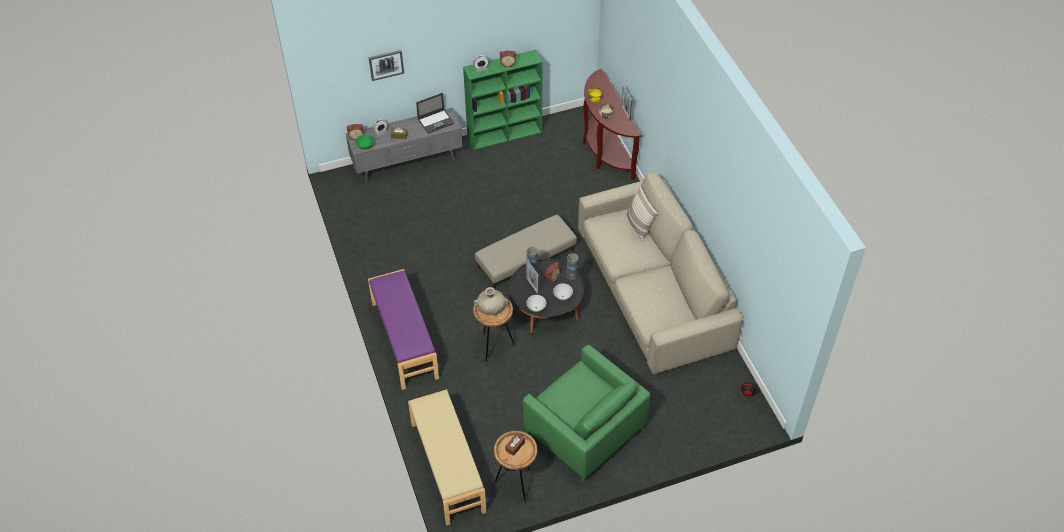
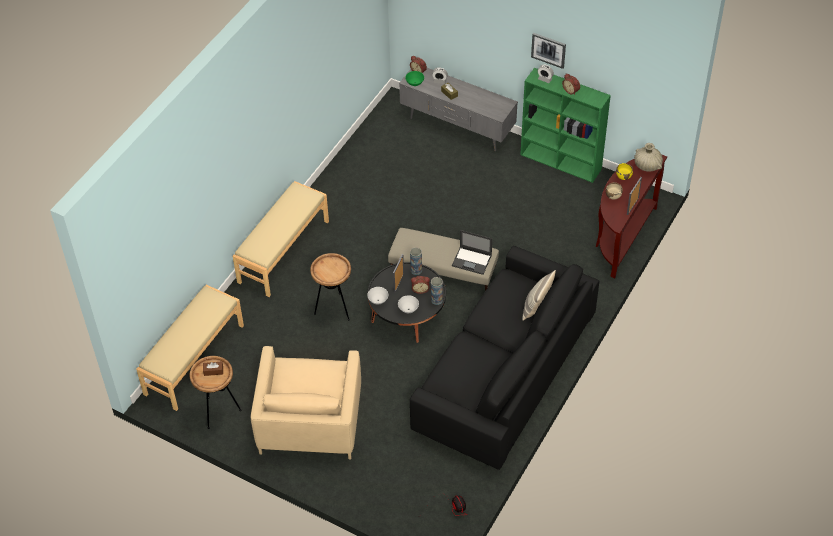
camera: 50 degrees right, 0 degrees up
purple bench [368,269,439,390] -> beige bench [233,181,329,297]
picture [369,50,404,81] -> picture moved to [531,33,566,69]
laptop [416,93,454,134] -> laptop moved to [452,230,492,275]
beige vase [474,287,509,315] -> beige vase moved to [634,143,663,172]
green armchair [523,345,650,483] -> beige armchair [251,346,361,460]
beige sofa [578,172,743,374] -> black sofa [410,246,599,470]

